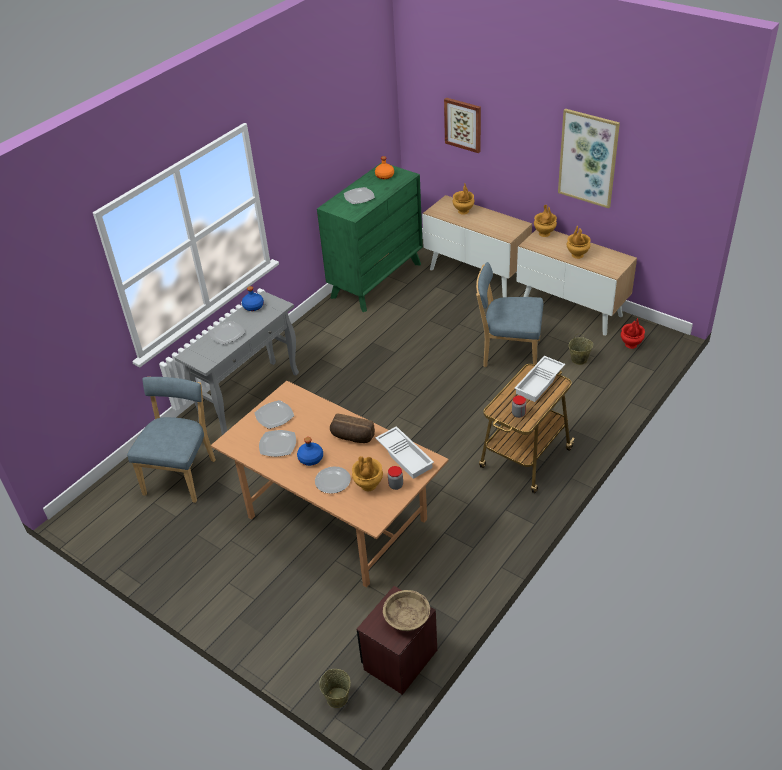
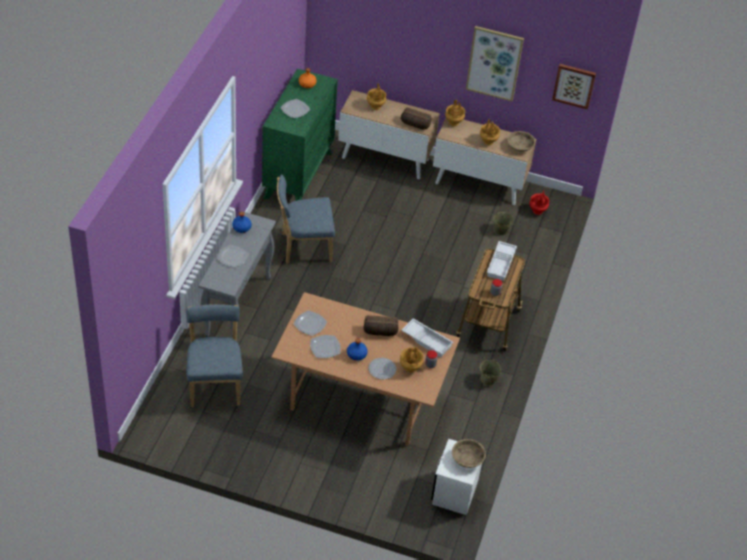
camera: 25 degrees left, 5 degrees up
beige bucket [319,669,351,708] -> beige bucket moved to [480,359,501,386]
brown nightstand [357,586,437,695] -> white nightstand [431,439,482,515]
picture [444,98,481,153] -> picture moved to [552,64,596,110]
blue chair [476,262,543,367] -> blue chair moved to [277,174,335,264]
none -> bread [401,107,432,130]
none -> beige bowl [507,131,535,152]

